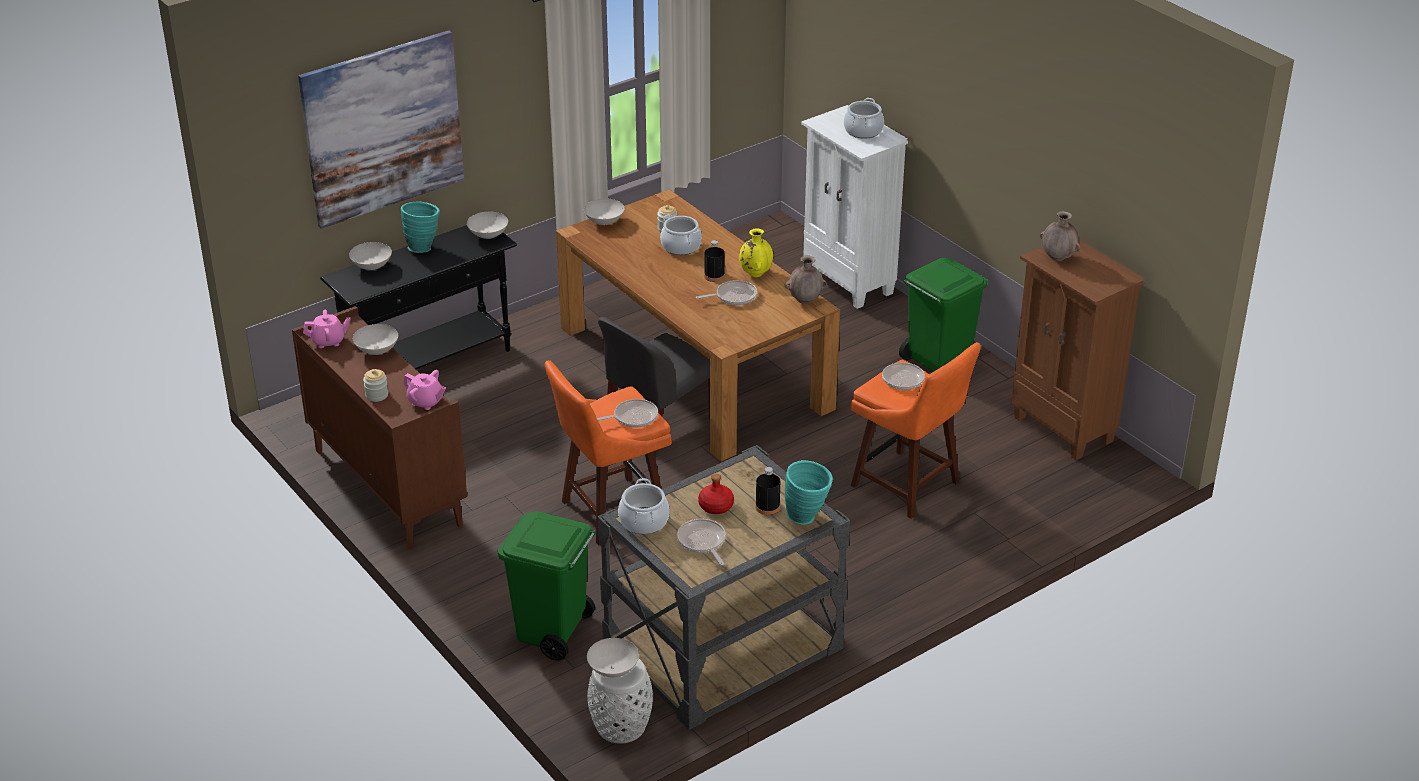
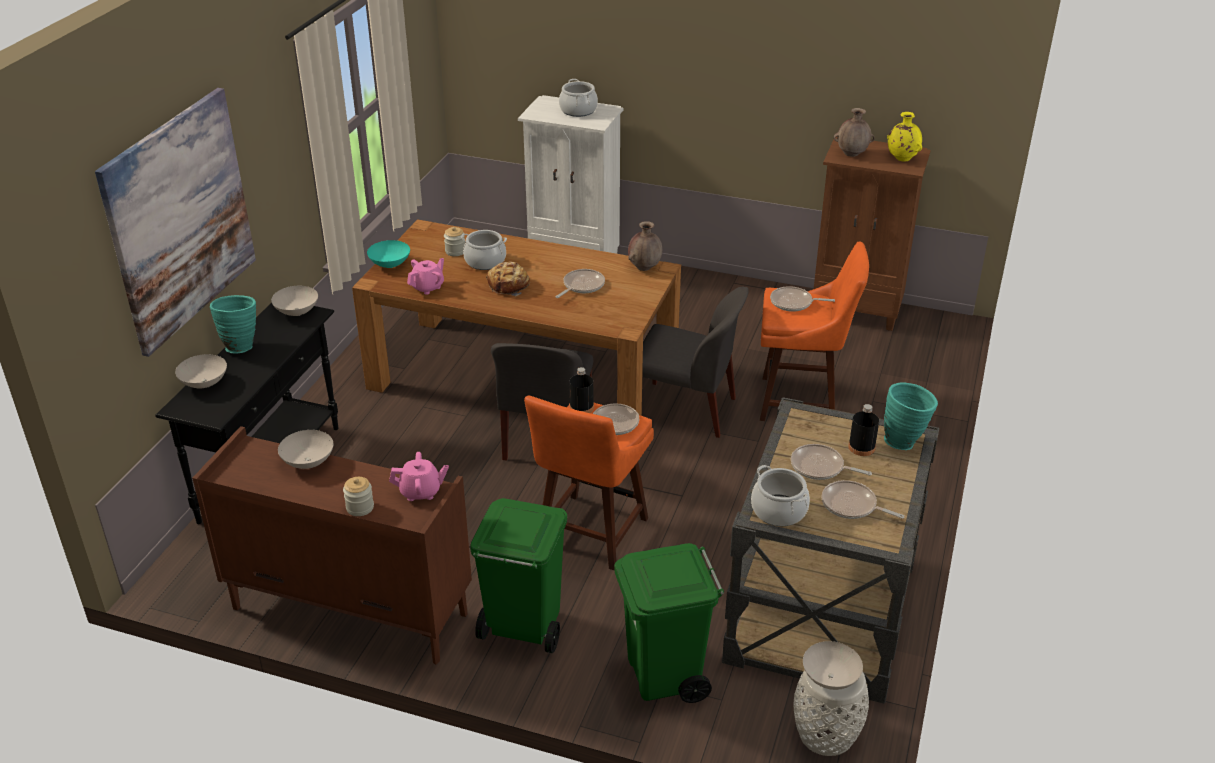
camera: 35 degrees left, 0 degrees up
pink teapot [303,310,351,348] -> pink teapot moved to [407,258,444,295]
white bowl [584,198,625,225] -> turquoise bowl [367,240,410,268]
red bottle [698,474,734,514] -> frying pan [791,444,872,480]
black bottle [704,240,725,282] -> black bottle moved to [570,367,594,413]
yellow vase [739,228,773,277] -> yellow vase moved to [887,112,922,162]
green trash can [899,258,987,372] -> green trash can moved to [470,498,567,653]
none -> bread [486,261,531,296]
none -> grey chair [642,287,748,438]

